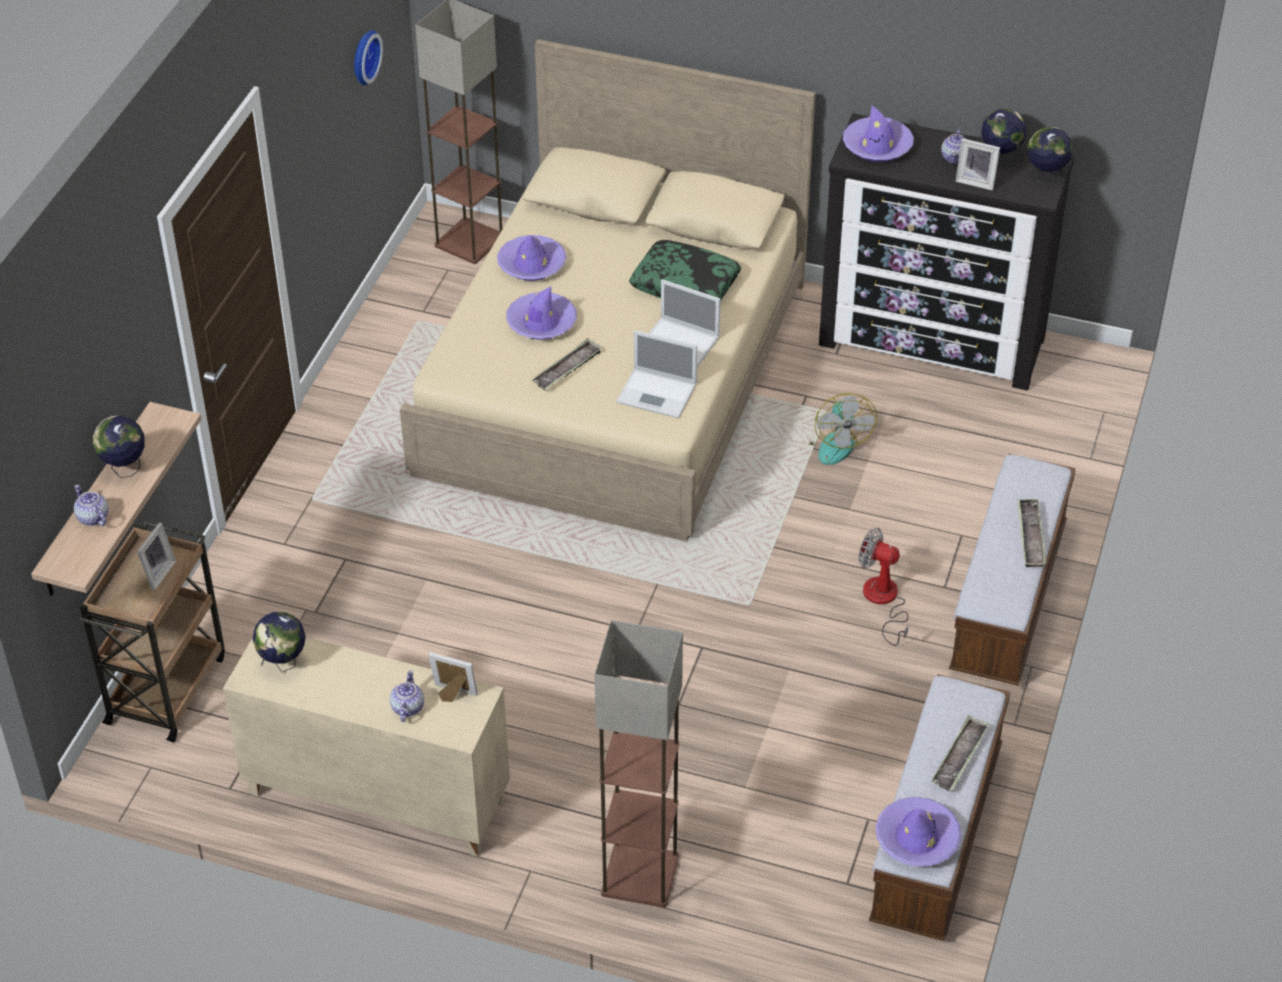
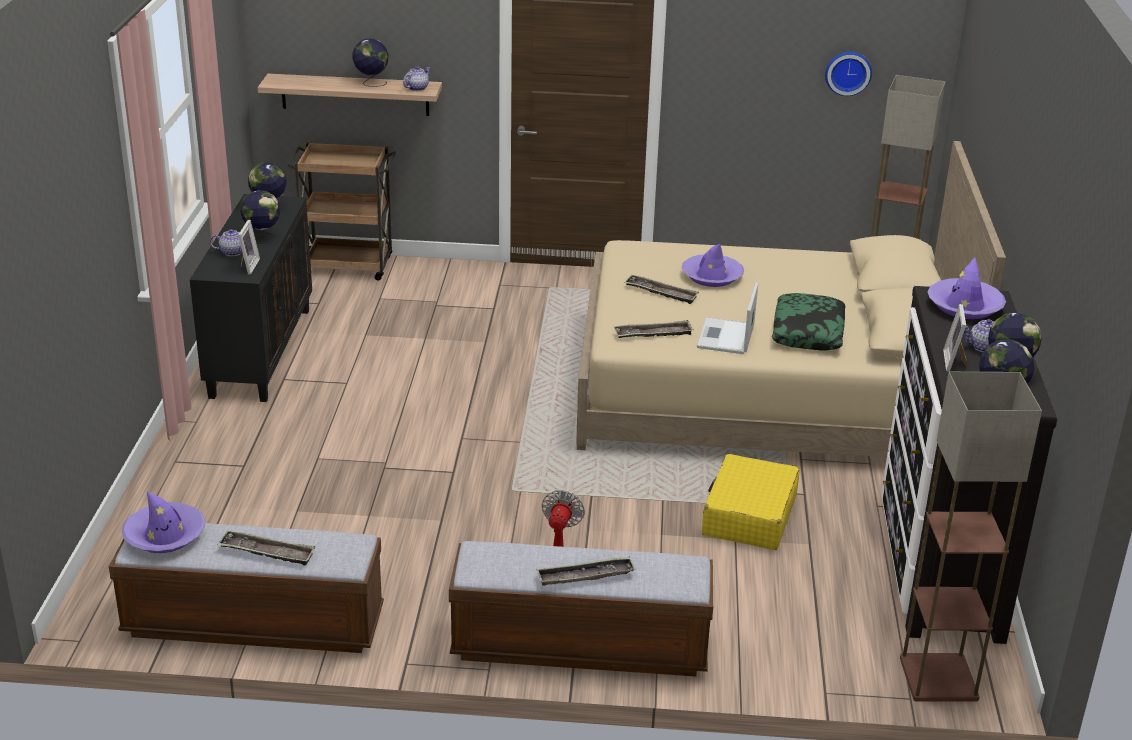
camera: 75 degrees right, 15 degrees down
teapot [74,485,109,526] -> teapot moved to [403,66,430,91]
picture frame [137,522,176,590] -> none
beige cabinet [223,637,510,857] -> black cabinet [190,194,312,402]
purple hat [497,235,566,281] -> none
floor lamp [594,620,683,908] -> floor lamp moved to [900,372,1042,702]
laptop [616,330,697,419] -> tray [614,320,694,338]
fan [808,393,877,465] -> yellow suitcase [702,454,800,550]
none -> globe [240,190,280,245]

